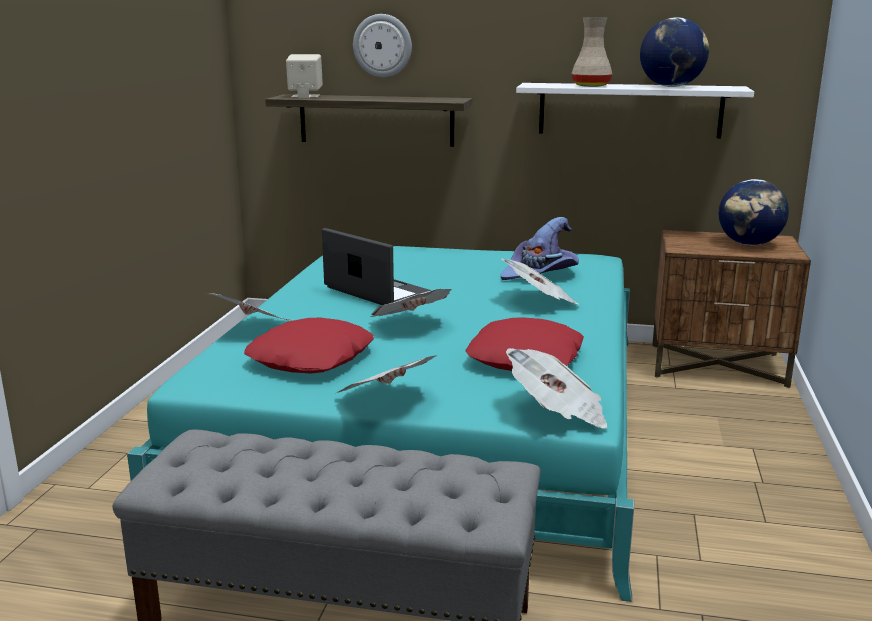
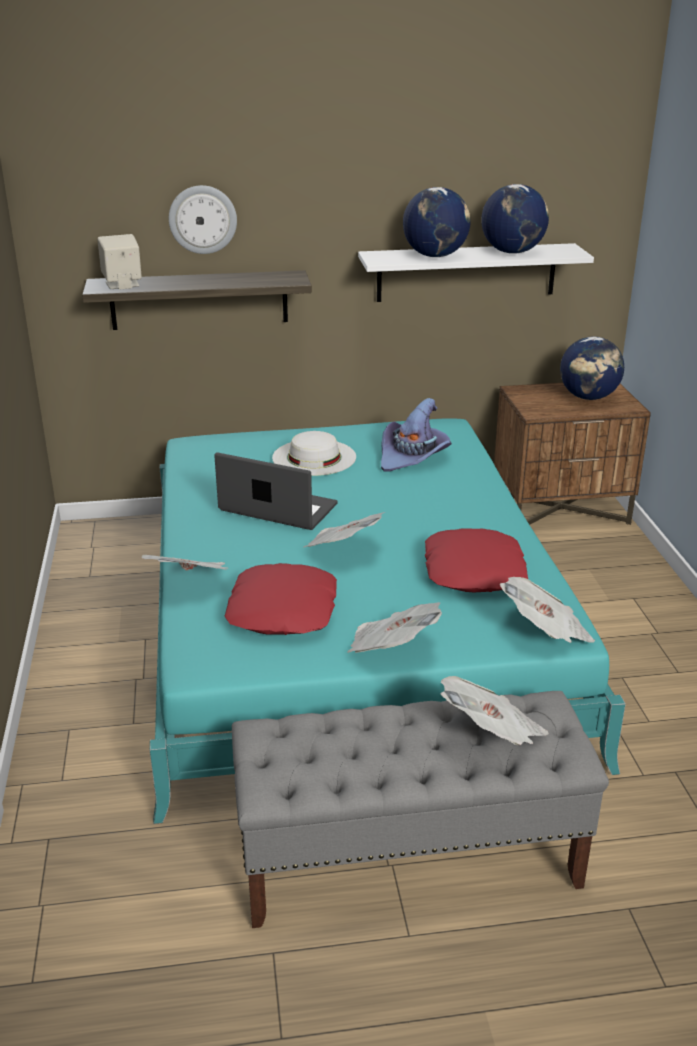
camera: 20 degrees left, 10 degrees up
newspaper [500,258,578,304] -> newspaper moved to [440,676,549,746]
beige vase [571,17,612,87] -> globe [403,187,471,257]
none -> white hat [272,431,356,476]

